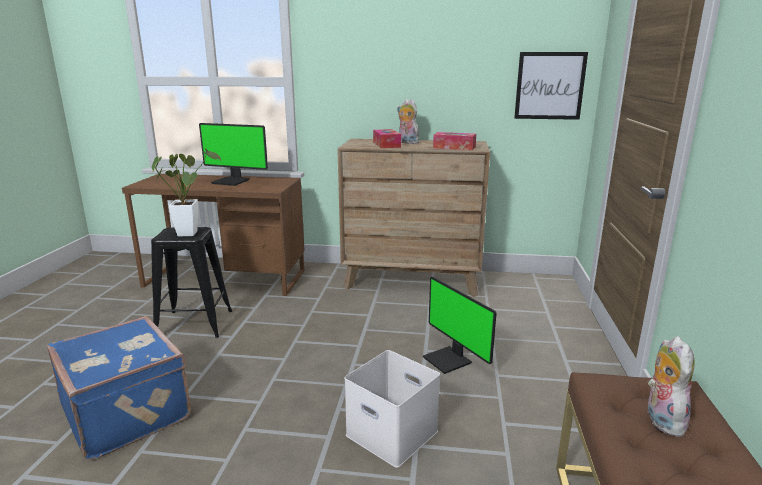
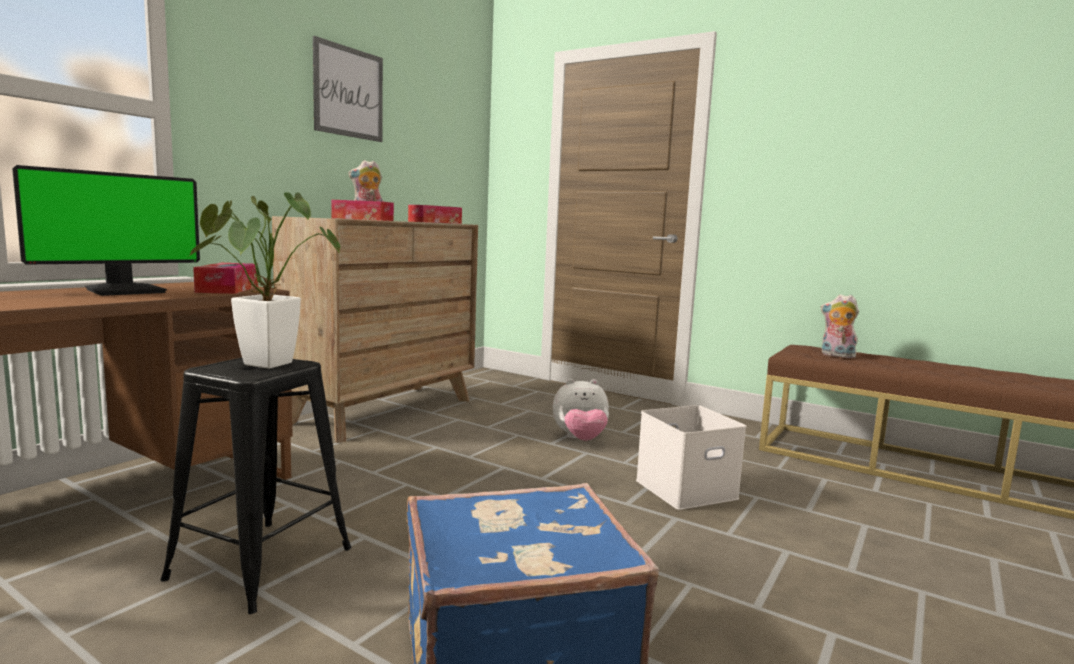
camera: 65 degrees left, 10 degrees down
monitor [423,277,497,374] -> plush toy [553,379,609,441]
picture [514,52,588,120] -> picture moved to [313,36,383,142]
none -> tissue box [193,263,258,294]

